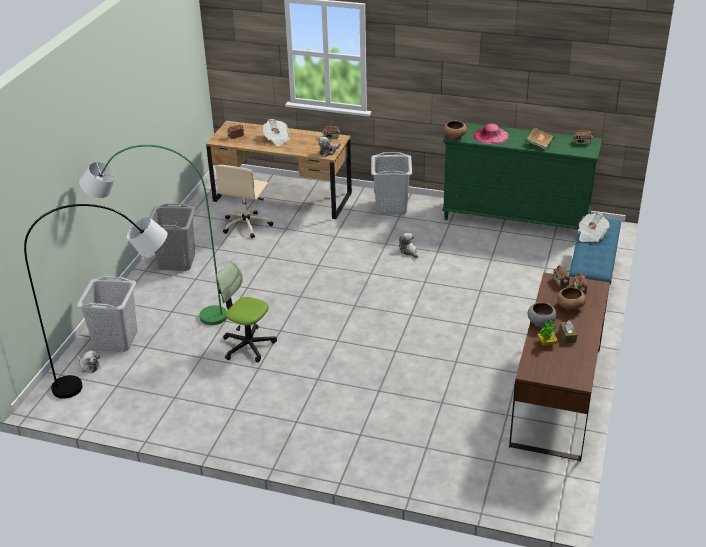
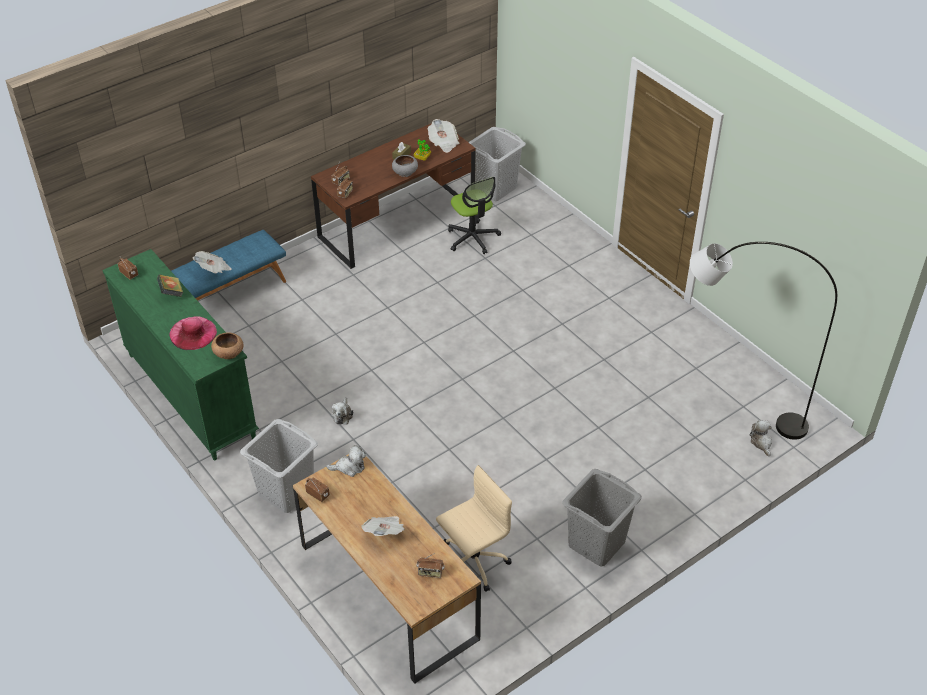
camera: 145 degrees left, 10 degrees up
grey laundry basket [77,276,137,352] -> grey laundry basket moved to [469,127,526,201]
green floor lamp [79,145,227,325] -> none
office chair [216,262,277,362] -> office chair moved to [448,177,501,254]
brown bowl [557,287,586,311] -> none
none -> newspaper [428,119,459,153]

